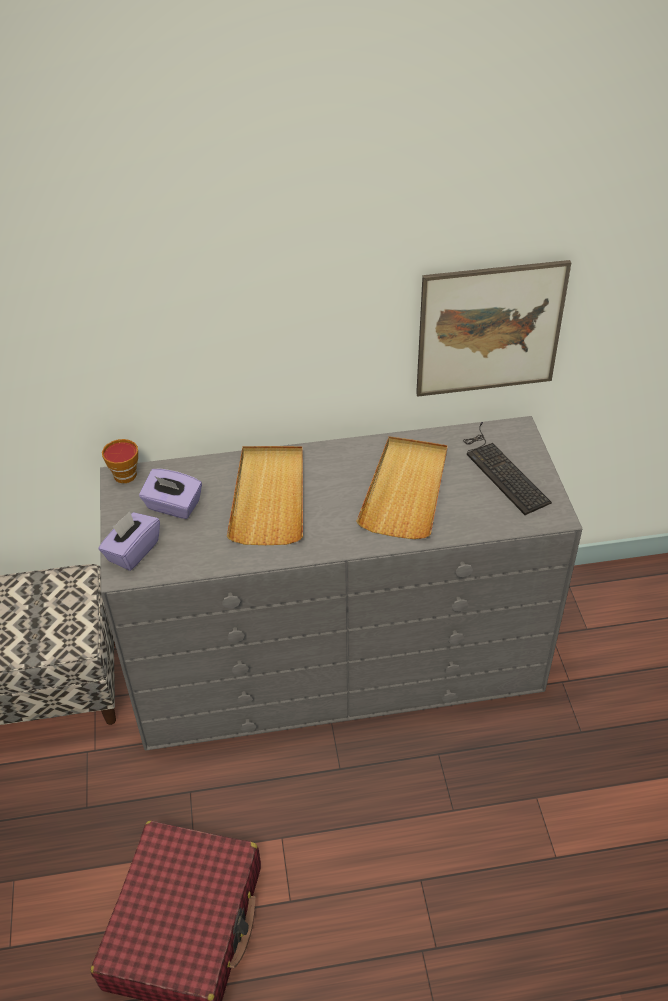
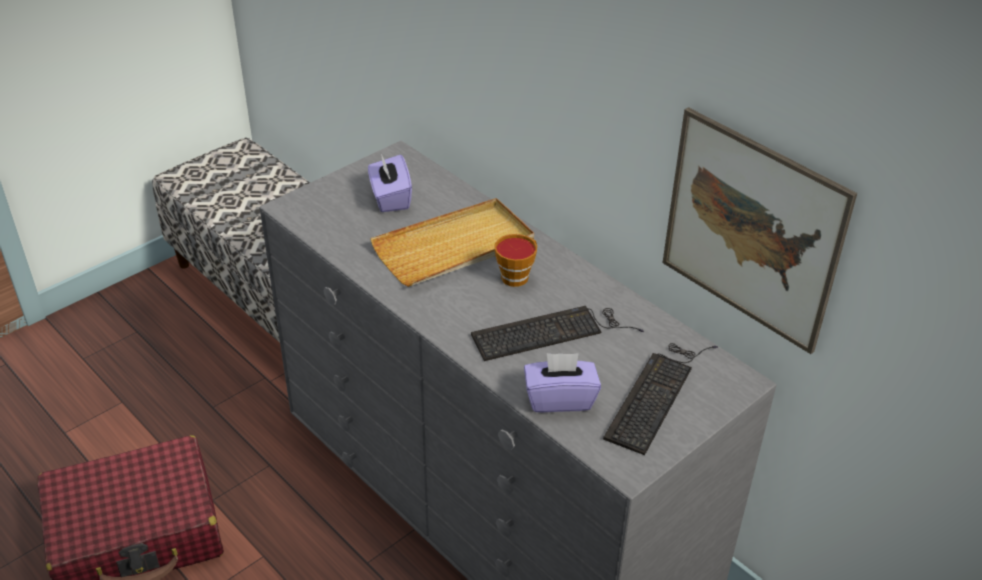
camera: 55 degrees right, 5 degrees down
purple tissue box [98,511,160,571] -> purple tissue box moved to [524,353,601,413]
cup [102,439,138,483] -> cup moved to [494,234,537,287]
beige tray [356,436,448,539] -> keyboard [471,306,644,361]

